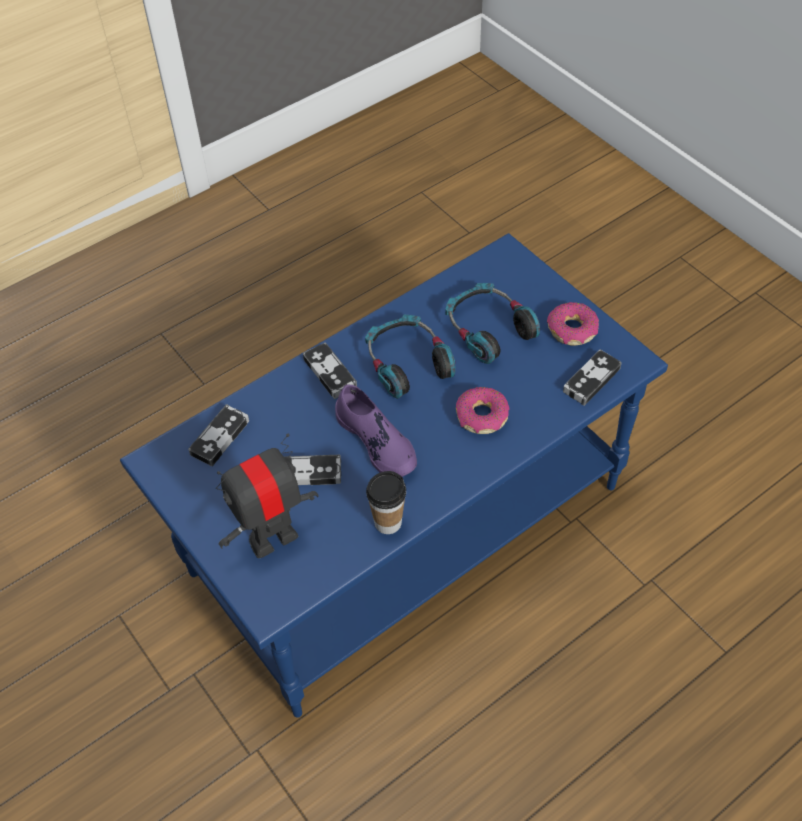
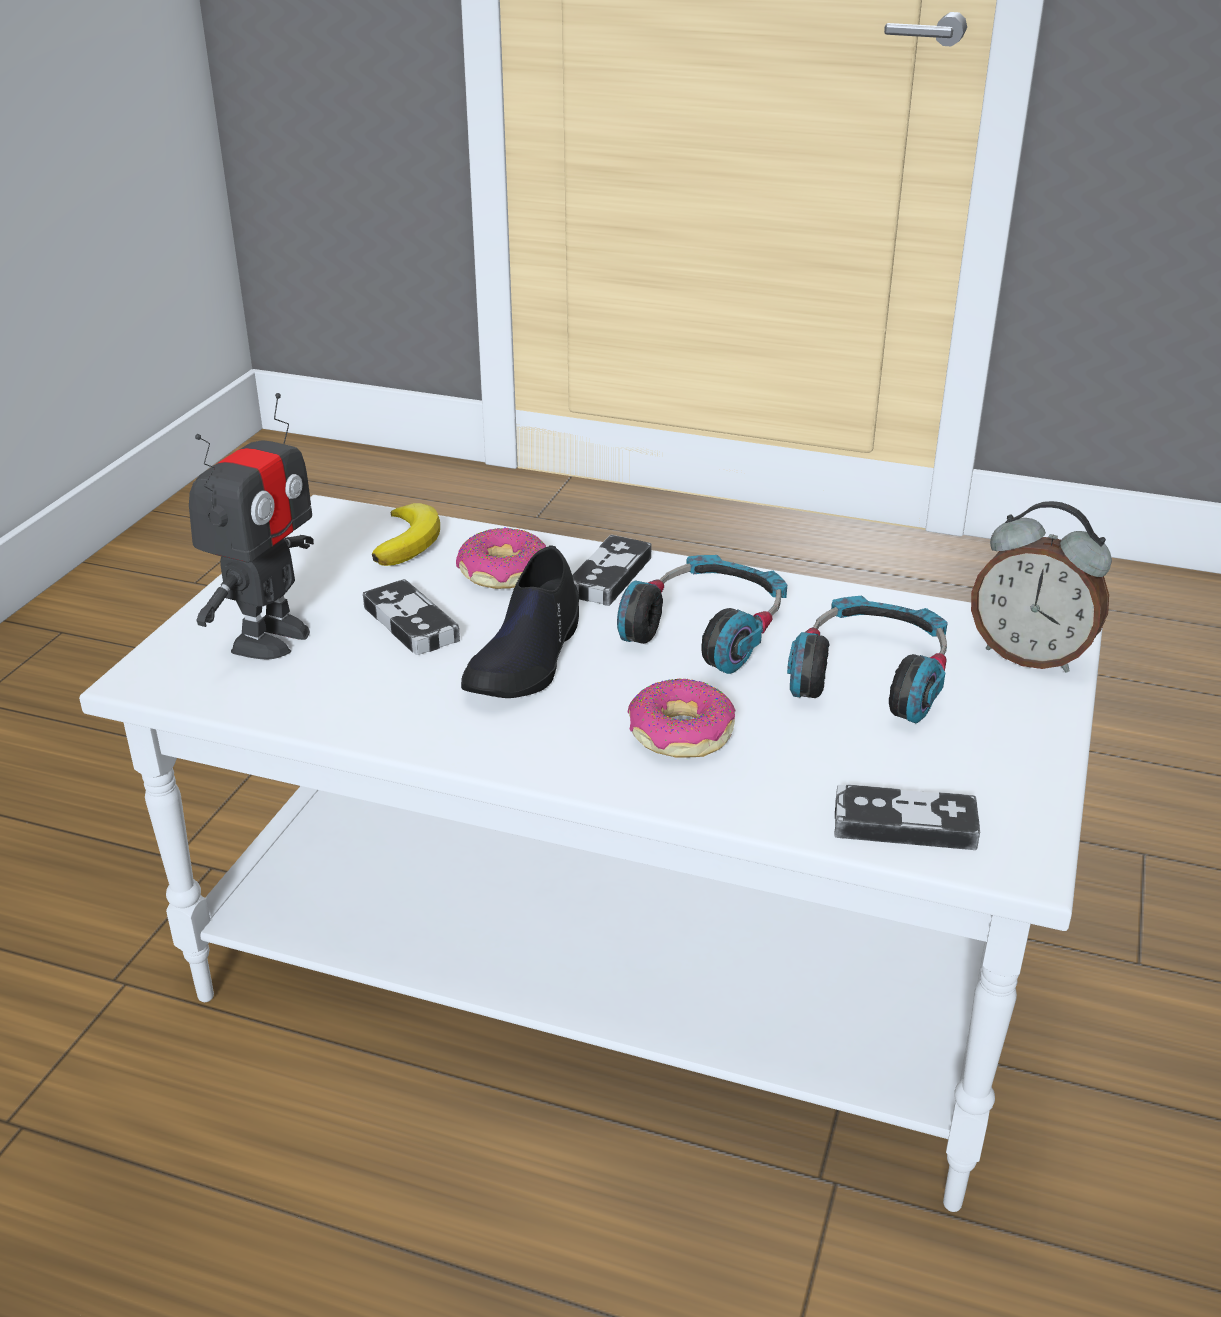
camera: 55 degrees right, 20 degrees down
blue coffee table [120,233,668,718] -> white coffee table [79,495,1103,1212]
game controller [188,404,249,466] -> banana [372,503,440,566]
toy robot [216,434,318,558] -> toy robot turned 90 degrees clockwise [189,393,314,660]
purple shoe [335,384,417,477] -> black shoe [461,545,579,698]
cup [366,471,406,534] -> none
donut [547,302,599,346] -> donut moved to [456,528,546,589]
none -> alarm clock [971,501,1112,673]

